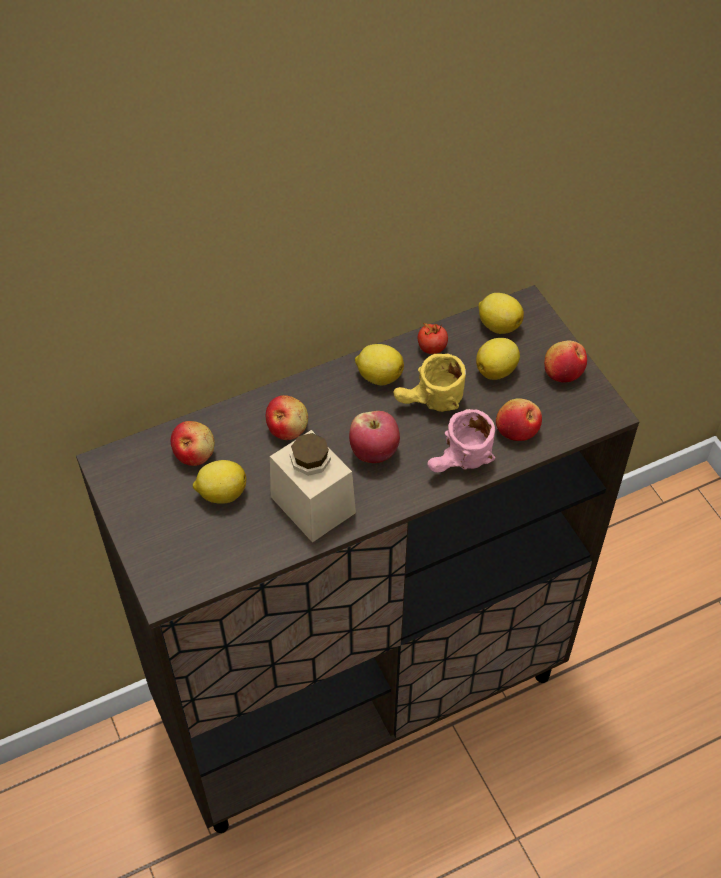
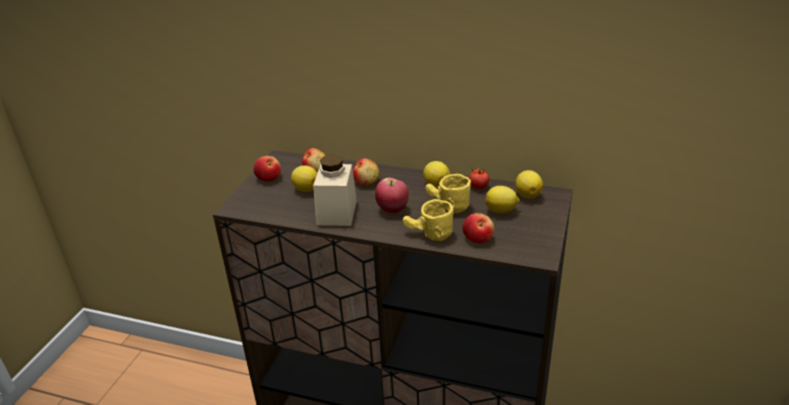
camera: 45 degrees right, 20 degrees down
pink mug [427,409,495,472] -> yellow mug [403,199,453,241]
apple [544,340,587,382] -> apple moved to [253,156,281,181]

